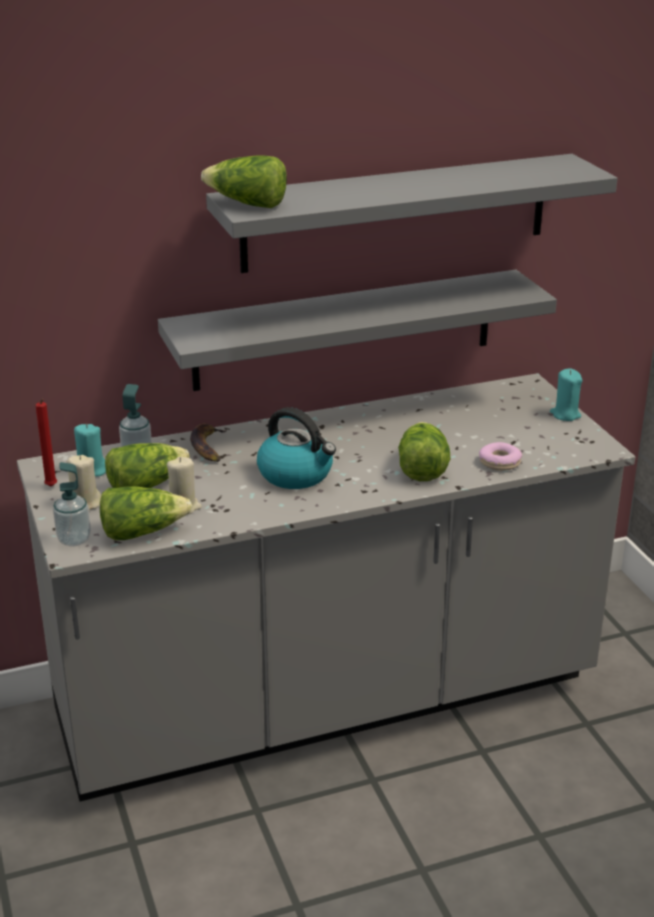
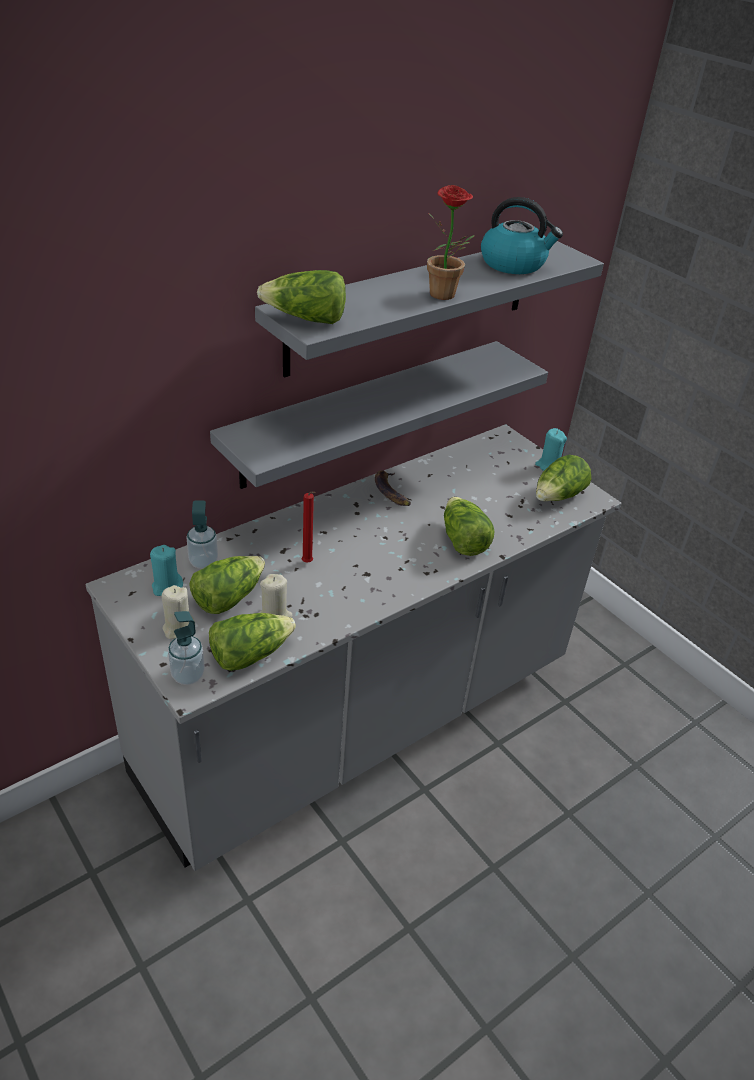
camera: 20 degrees left, 10 degrees up
red candle [36,399,57,487] -> red candle moved to [302,491,316,563]
banana [190,424,227,462] -> banana moved to [375,470,411,506]
kettle [257,407,336,489] -> kettle moved to [481,197,563,274]
donut [479,442,522,471] -> none
none -> potted plant [427,185,475,300]
none -> lettuce [536,455,591,501]

